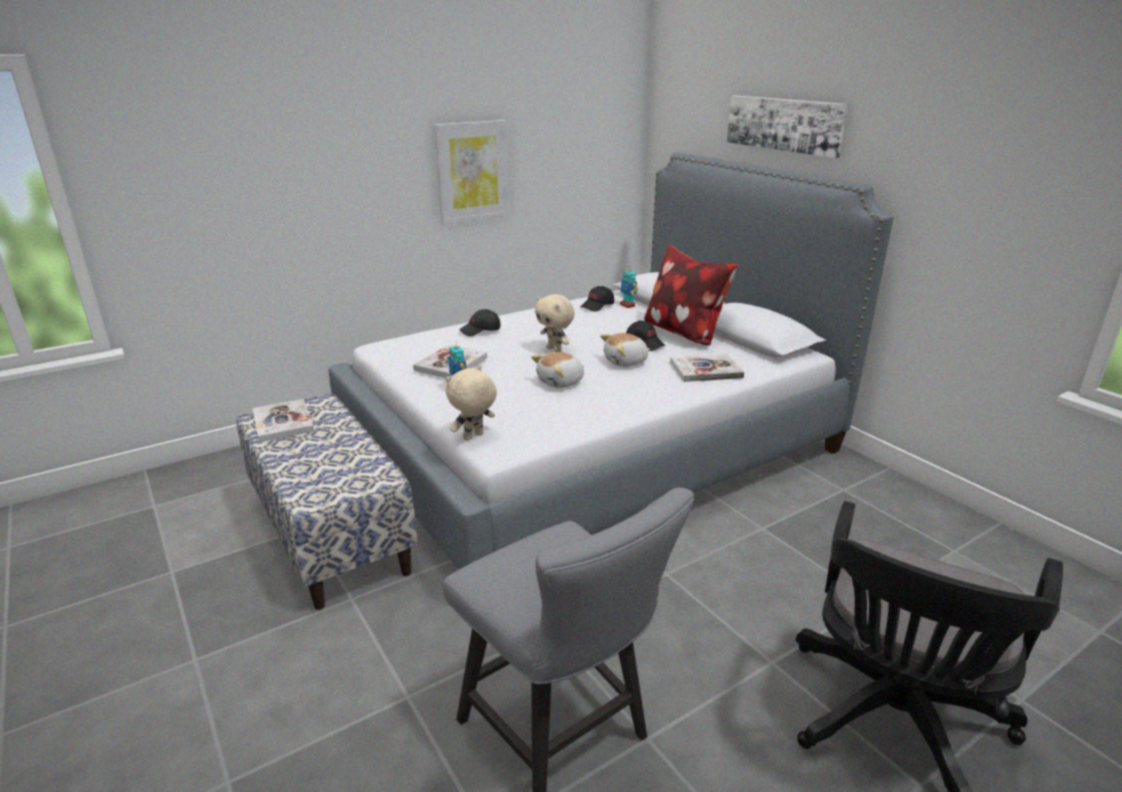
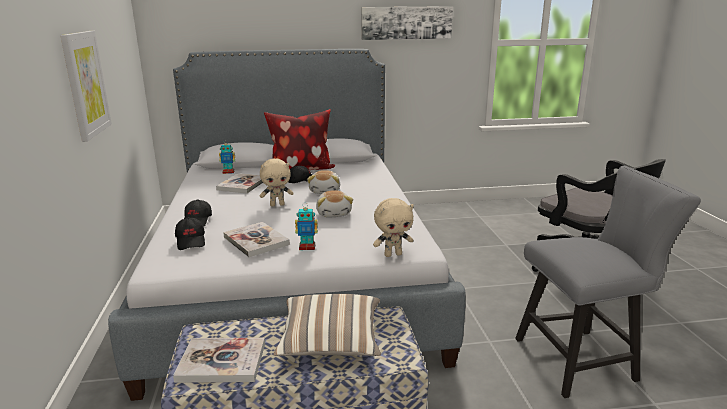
camera: 65 degrees left, 5 degrees down
beige plush toy [446,366,497,440] -> beige plush toy turned 90 degrees counterclockwise [373,198,414,257]
black cap [581,286,614,312] -> black cap moved to [175,217,205,250]
book [670,354,744,382] -> book moved to [216,173,263,193]
picture [727,95,848,158] -> picture moved to [361,6,453,40]
none -> pillow [274,294,381,356]

